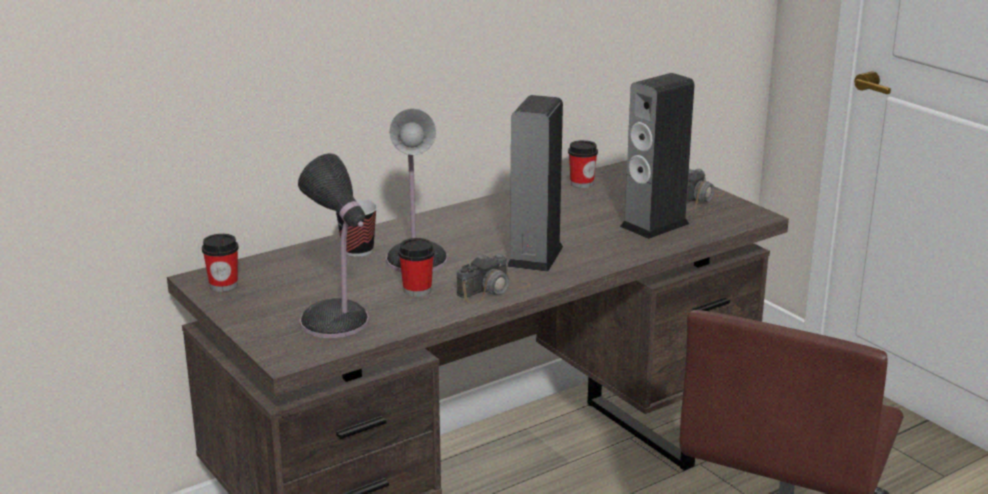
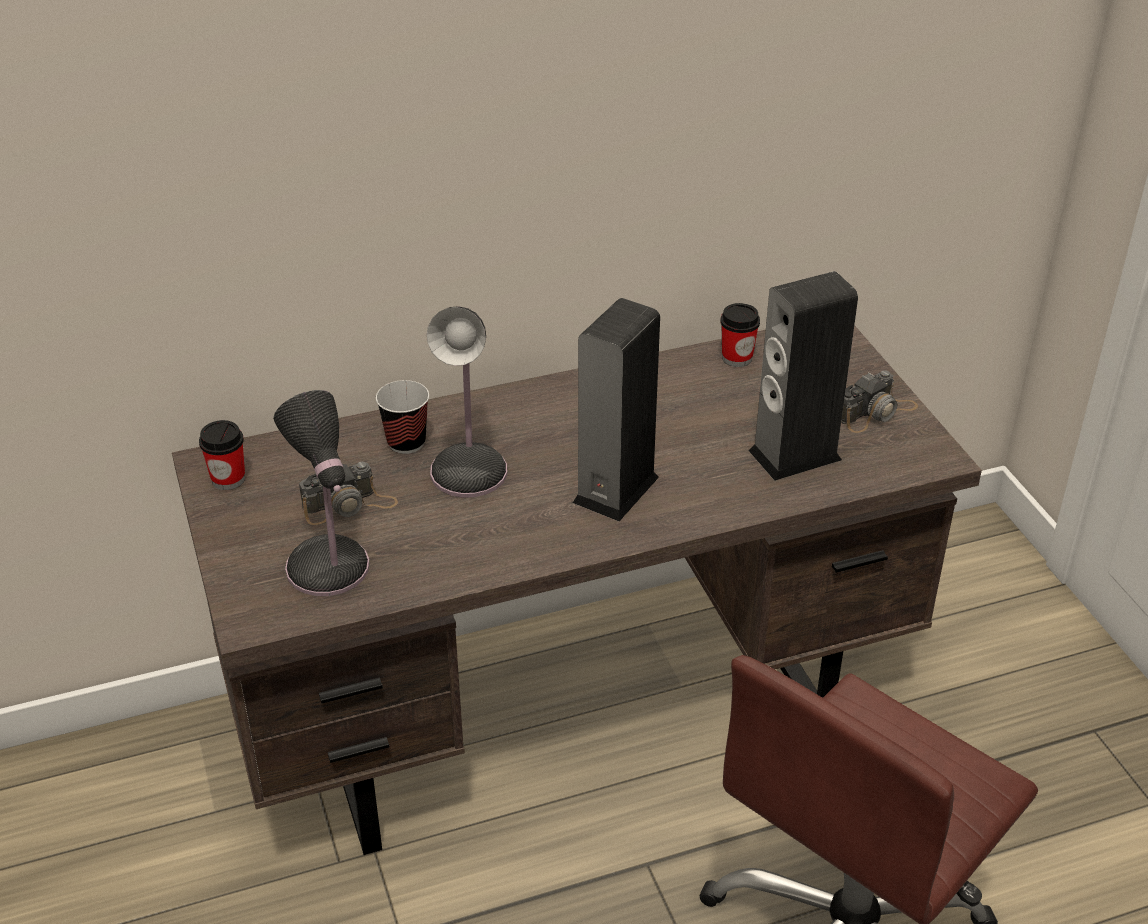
camera: 15 degrees right, 15 degrees up
cup [398,238,435,297] -> none
camera [457,253,530,303] -> camera moved to [299,462,398,525]

